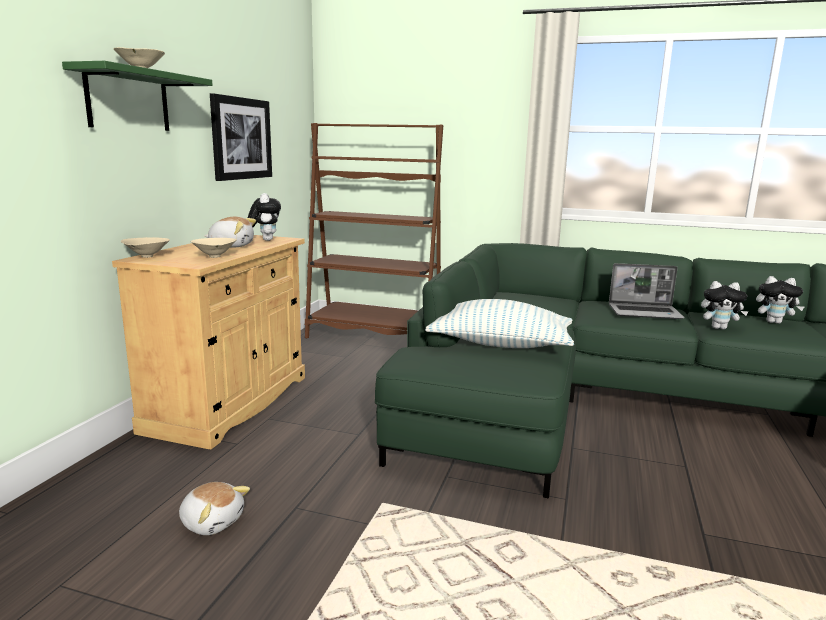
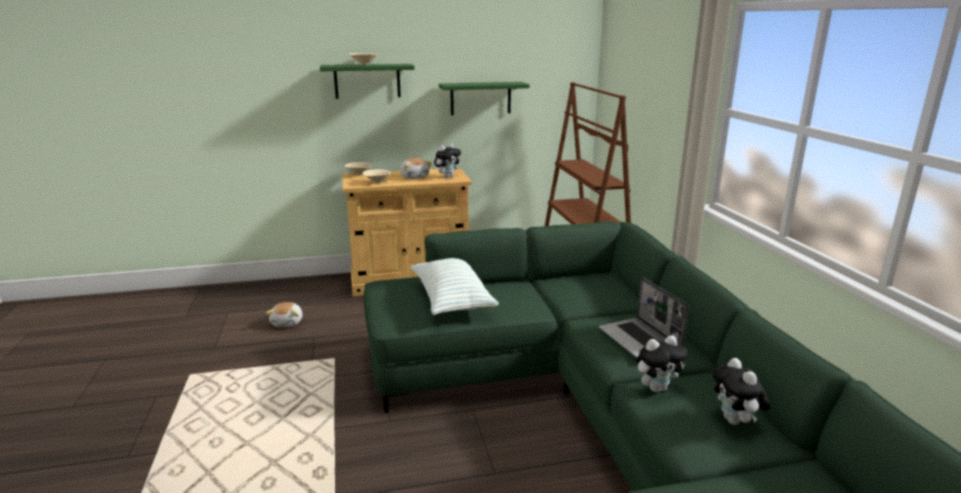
camera: 60 degrees right, 5 degrees up
picture [210,93,272,181] -> green shelf [439,82,529,115]
plush toy [701,281,749,329] -> plush toy turned 90 degrees counterclockwise [636,335,688,392]

